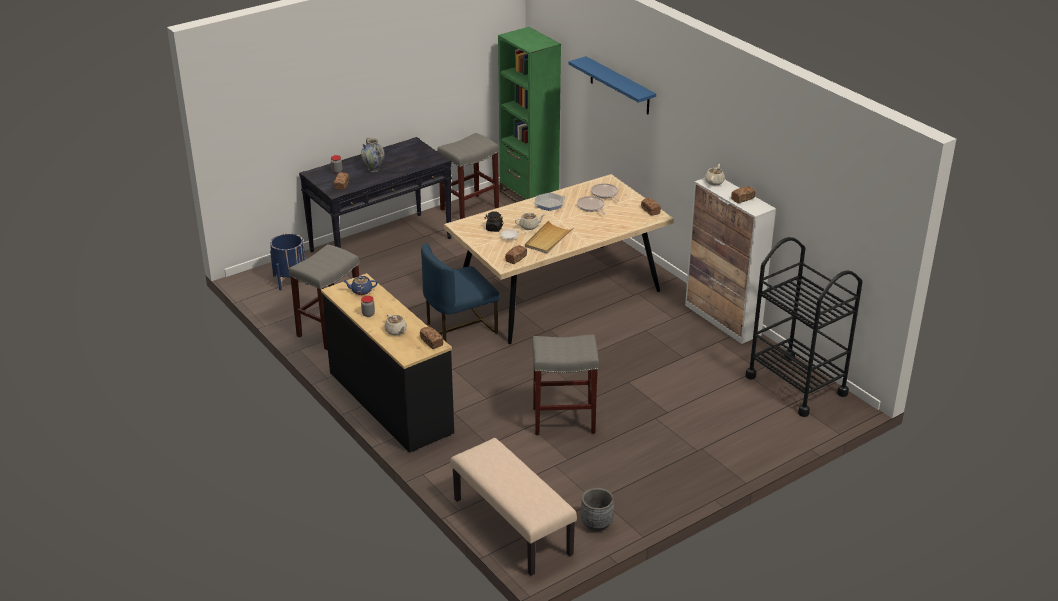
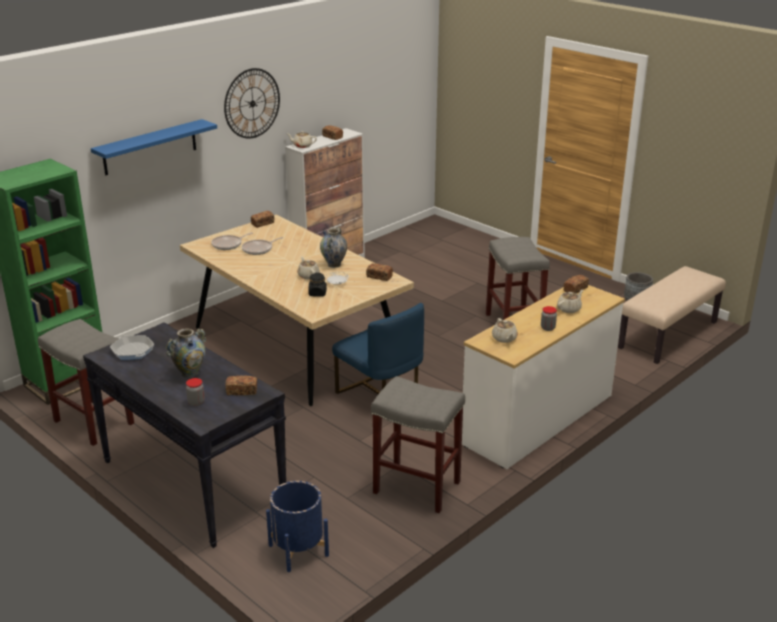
camera: 100 degrees left, 5 degrees down
black dresser [321,273,454,453] -> white dresser [462,285,625,469]
blue teapot [343,276,378,295] -> beige teapot [492,318,518,343]
beige tray [525,221,573,254] -> vase [320,227,347,268]
frying pan [533,193,566,211] -> frying pan moved to [110,335,154,360]
black cart [745,237,863,417] -> none
none -> wall clock [224,68,280,139]

